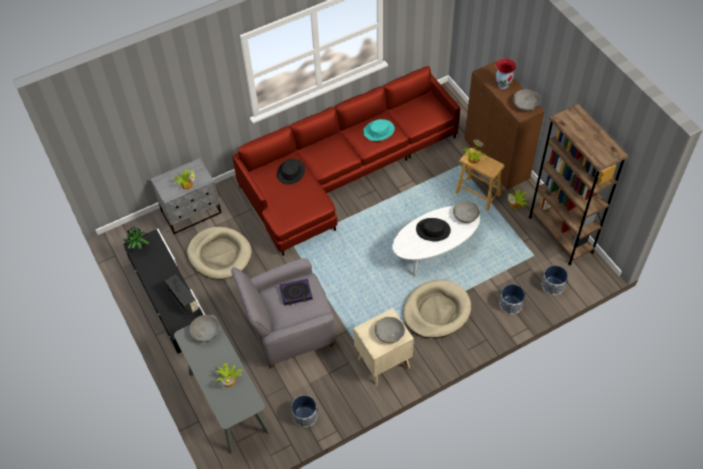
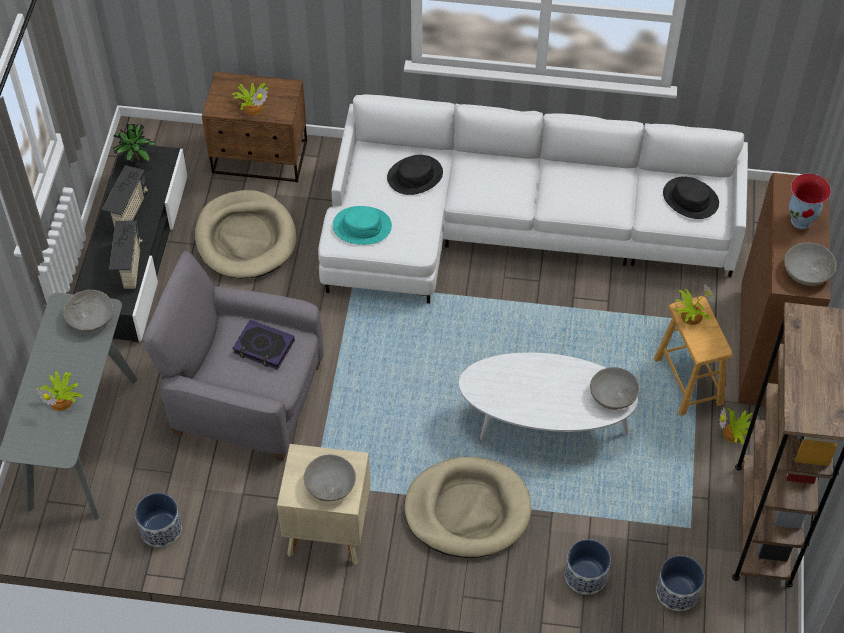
camera: 35 degrees right, 0 degrees up
grey nightstand [151,158,221,234] -> brown nightstand [202,72,307,183]
red sofa [232,66,460,256] -> white sofa [318,94,748,303]
turquoise hat [363,119,395,141] -> turquoise hat moved to [333,206,392,245]
black hat [416,218,451,241] -> black hat moved to [663,176,719,219]
none -> radio [102,165,149,232]

